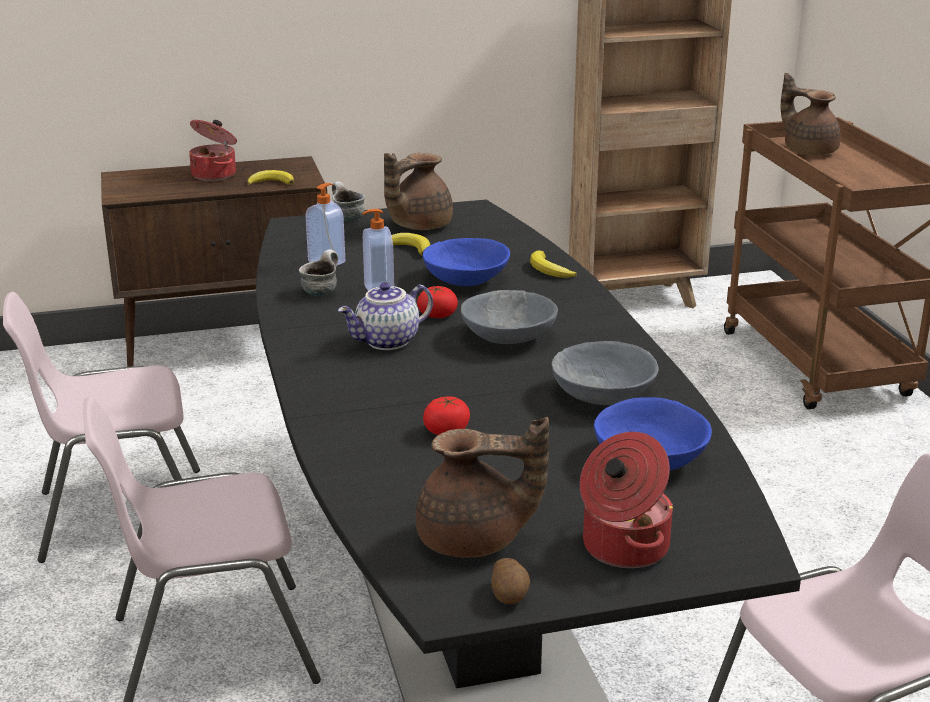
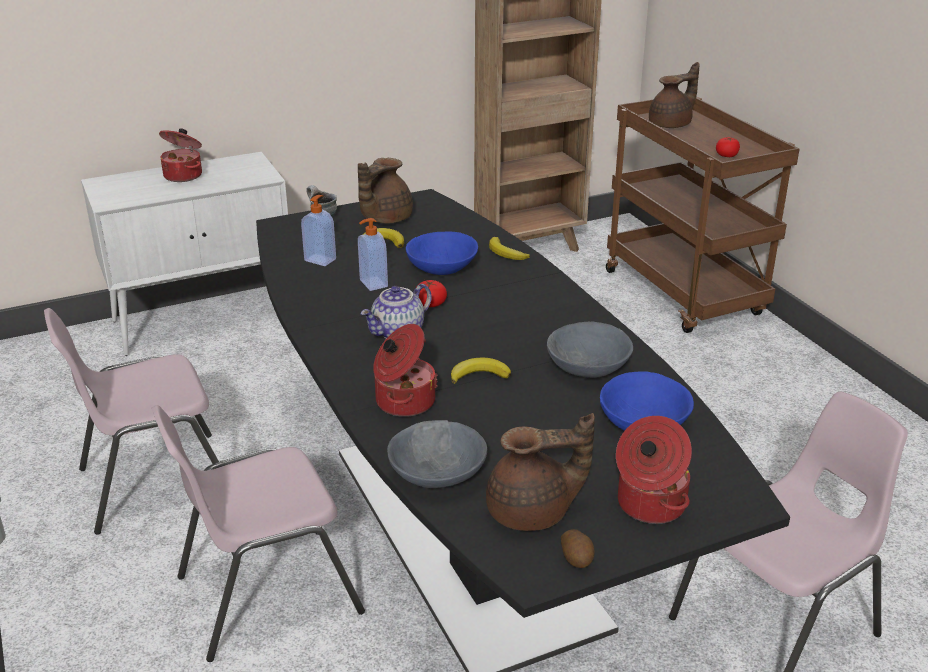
camera: 10 degrees left, 5 degrees up
brown cabinet [101,156,327,367] -> white cabinet [81,152,288,356]
banana [247,170,294,185] -> banana moved to [451,358,511,384]
mug [299,250,338,296] -> none
tomato [423,396,470,435] -> tomato moved to [716,137,740,157]
grey bowl [461,290,558,344] -> grey bowl moved to [387,420,487,488]
brown teapot [781,73,841,155] -> brown teapot turned 105 degrees clockwise [649,62,700,128]
none -> cooking pot [373,324,438,417]

